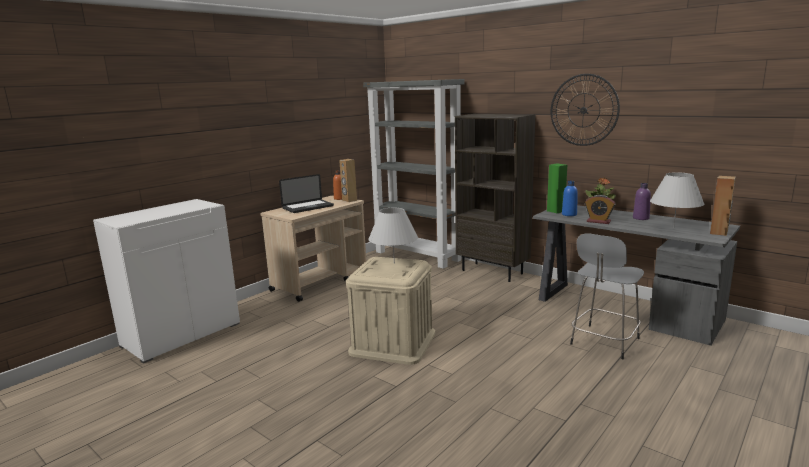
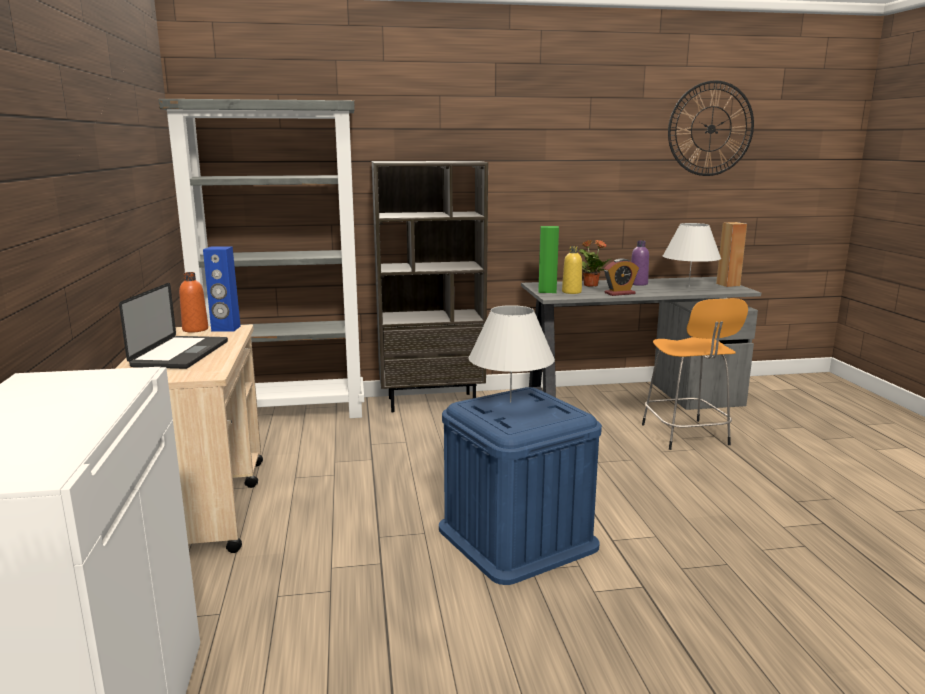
camera: 50 degrees left, 0 degrees up
brown speaker [339,159,357,202] -> blue speaker [203,246,241,332]
beige storage box [346,257,435,365] -> blue storage box [439,387,602,585]
wall clock [551,74,620,146] -> wall clock moved to [668,80,754,176]
blue bottle [562,181,578,216] -> yellow bottle [562,246,582,294]
grey stool [570,234,644,359] -> orange stool [642,298,748,450]

